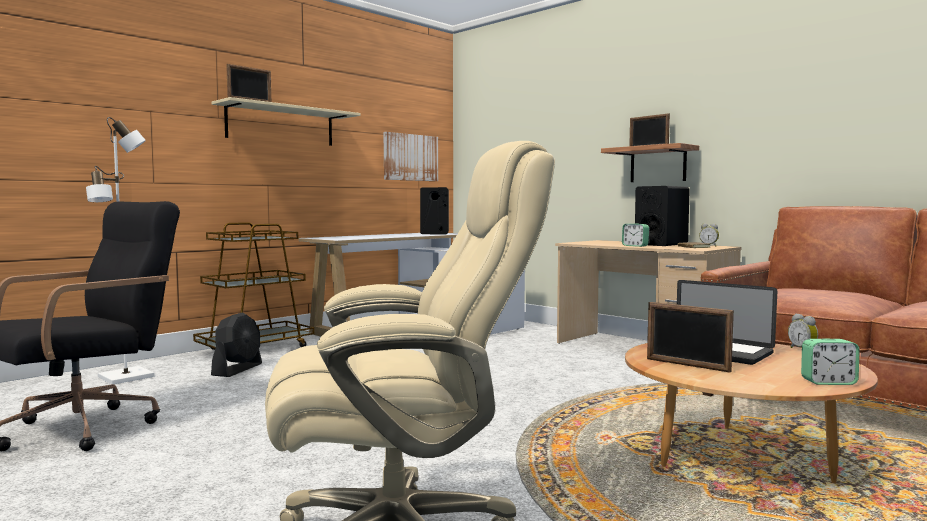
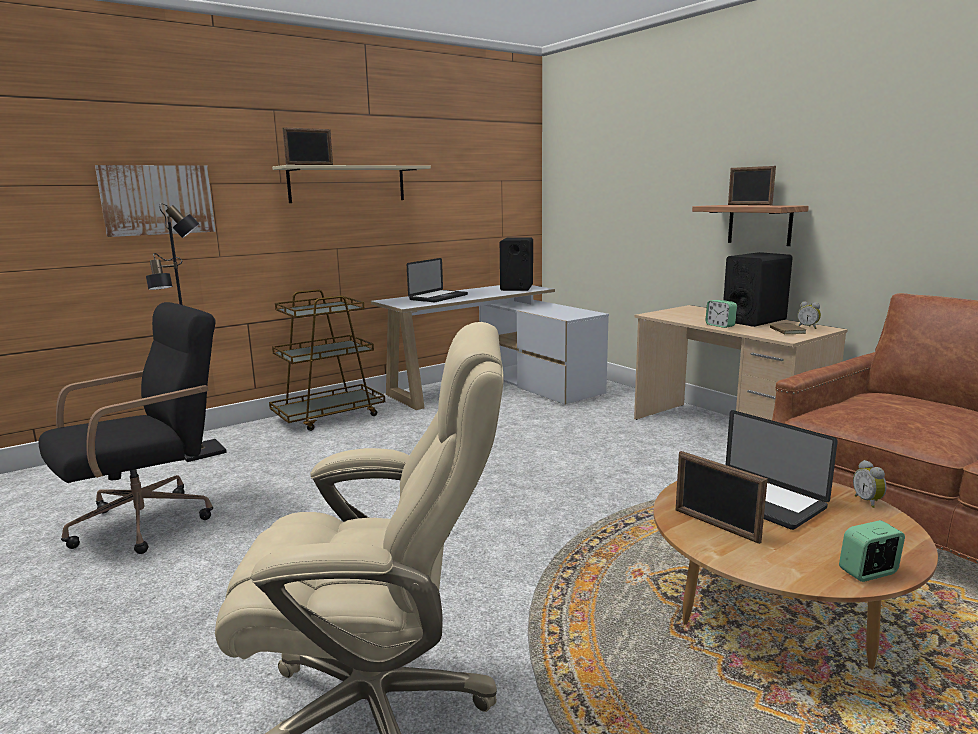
camera: 10 degrees right, 10 degrees up
white floor lamp [86,117,154,384] -> black floor lamp [146,203,227,462]
black fan [211,313,262,377] -> none
picture [384,132,438,181] -> picture moved to [95,165,216,237]
alarm clock [801,339,860,385] -> alarm clock turned 150 degrees clockwise [839,520,905,582]
none -> laptop [407,258,468,302]

